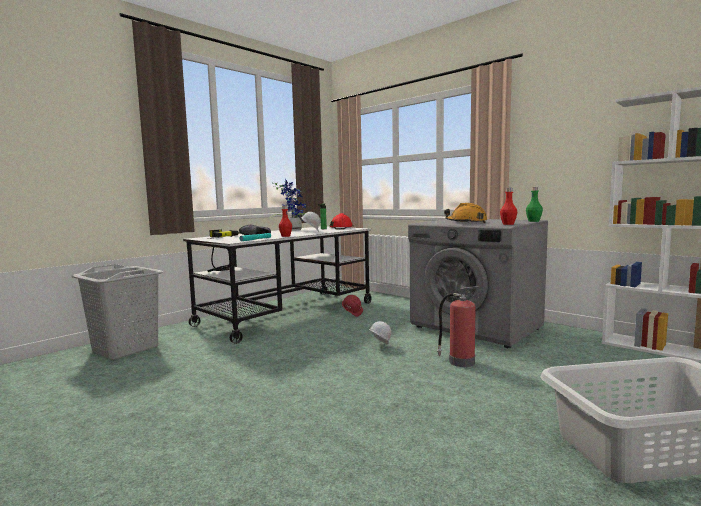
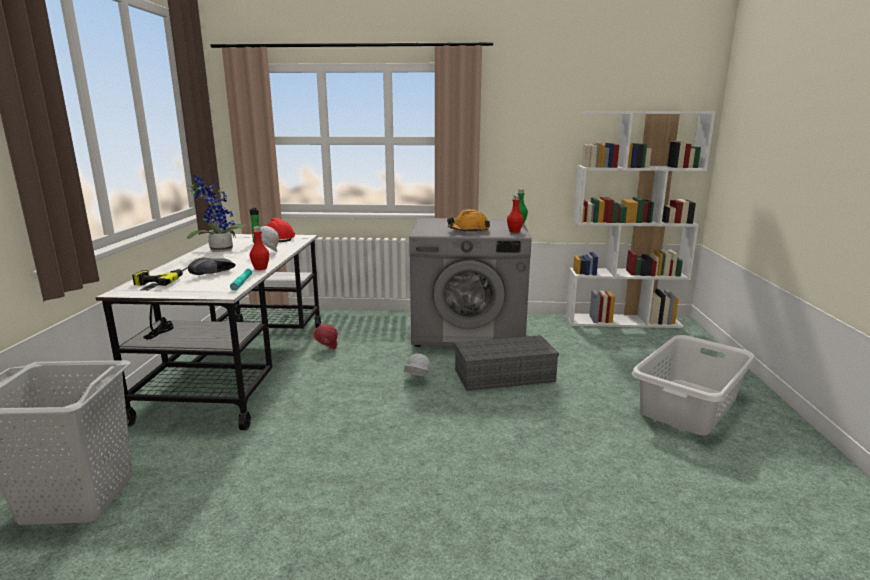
camera: 40 degrees left, 10 degrees up
fire extinguisher [437,286,479,367] -> grey storage box [455,335,559,391]

